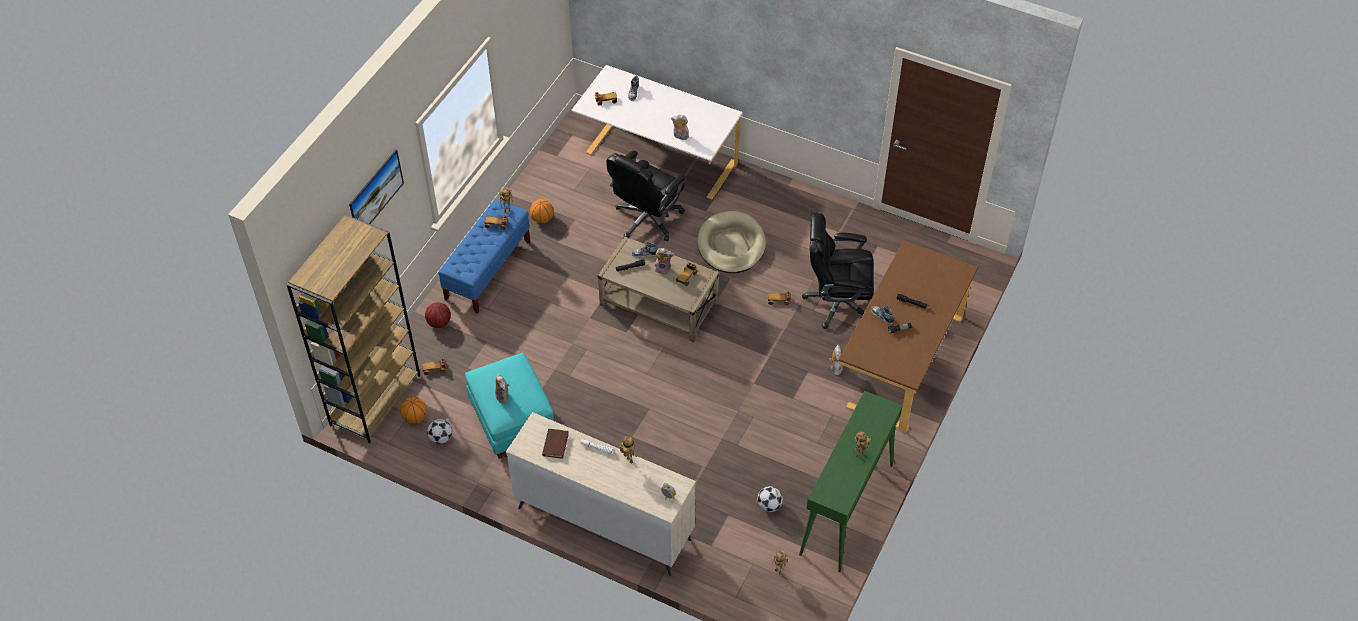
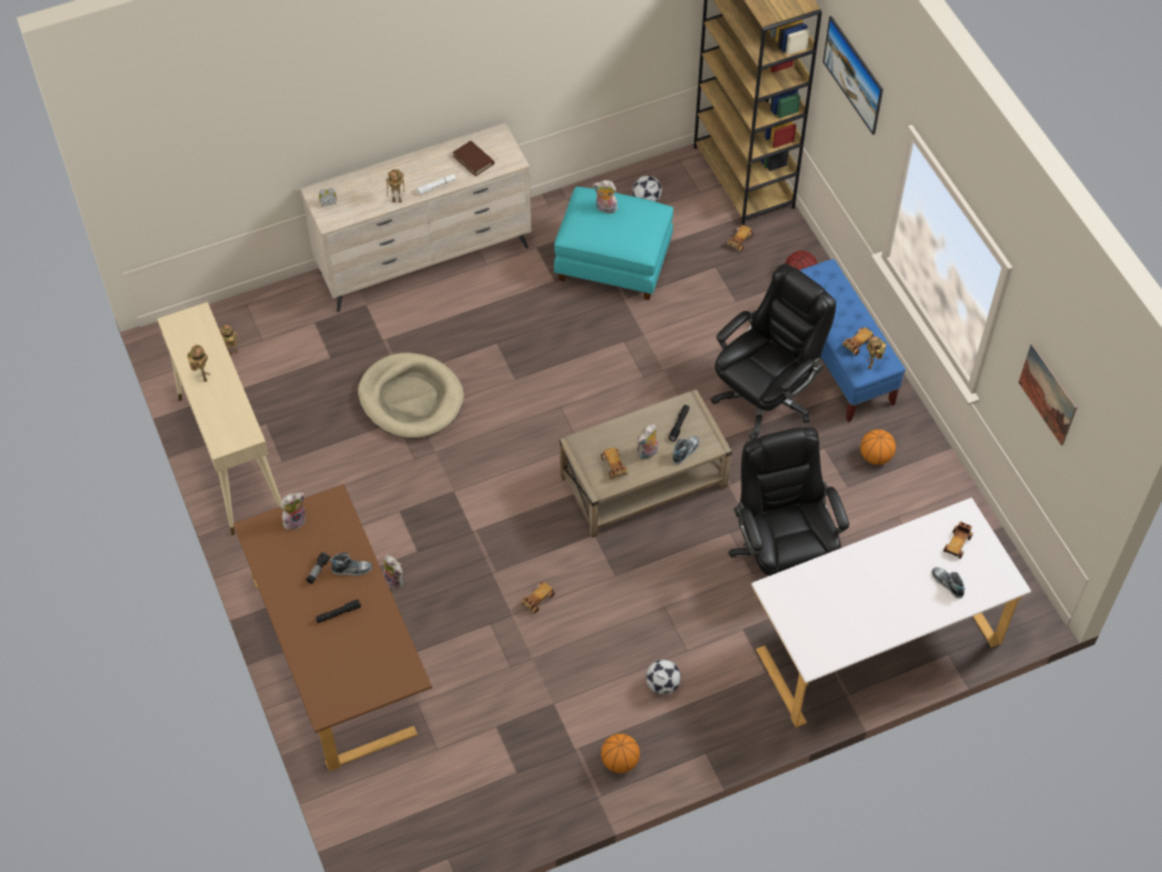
camera: 130 degrees right, 5 degrees up
basketball [400,397,427,423] -> basketball moved to [601,734,640,773]
plush toy [671,114,689,140] -> plush toy moved to [281,493,306,530]
beige dog bed [697,211,766,273] -> beige dog bed moved to [358,353,464,439]
football [757,486,783,512] -> football moved to [646,660,681,695]
green console table [799,391,903,573] -> beige console table [158,302,282,535]
black office chair [802,213,874,329] -> black office chair moved to [710,264,836,440]
none -> picture [1018,343,1077,446]

